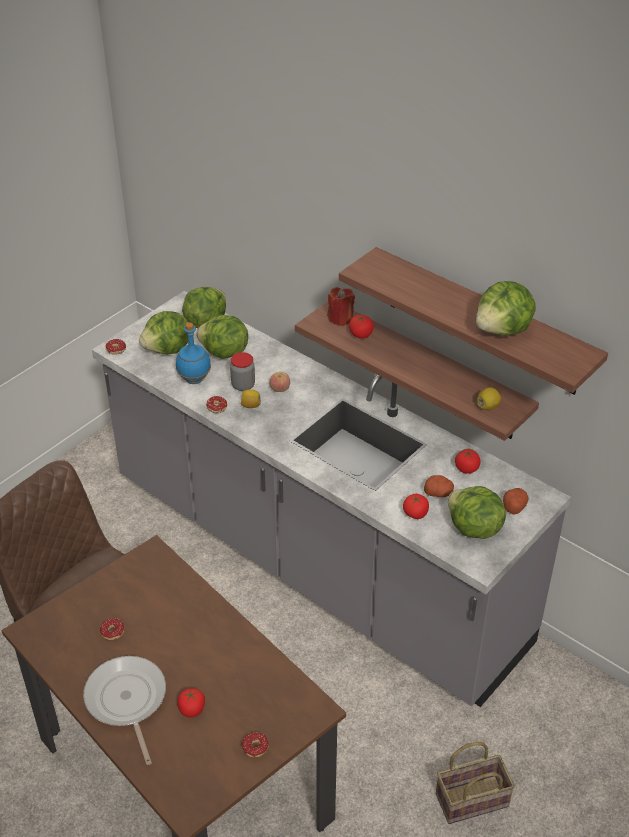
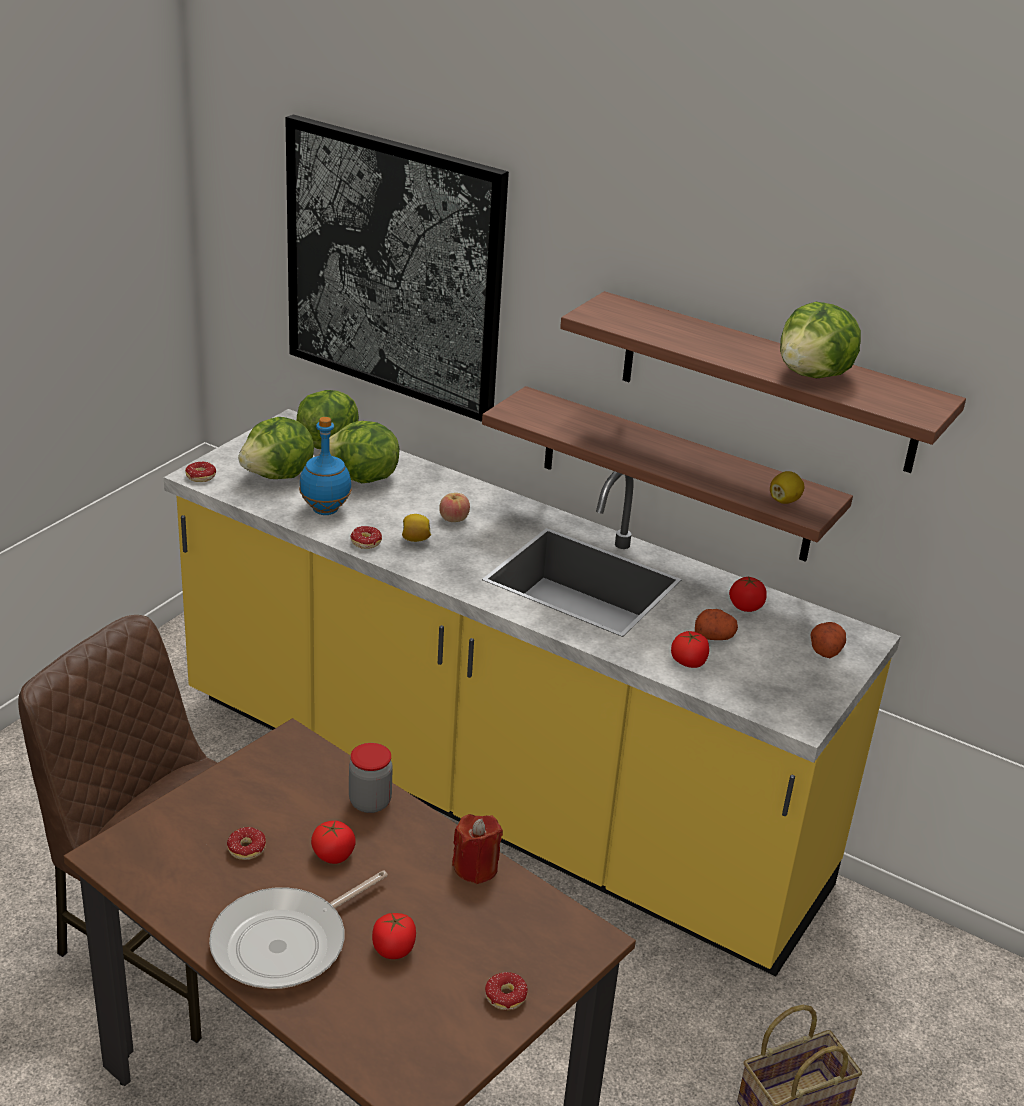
camera: 10 degrees left, 10 degrees down
frying pan [83,656,166,765] -> frying pan turned 105 degrees counterclockwise [209,870,388,989]
grey counter [92,291,571,707] -> yellow counter [164,409,901,977]
jar [230,352,255,391] -> jar moved to [349,743,393,813]
red candle [328,287,355,326] -> red candle moved to [452,814,503,884]
tomato [349,315,374,339] -> tomato moved to [311,821,356,864]
lettuce [448,486,506,539] -> none
none -> picture [285,114,509,422]

